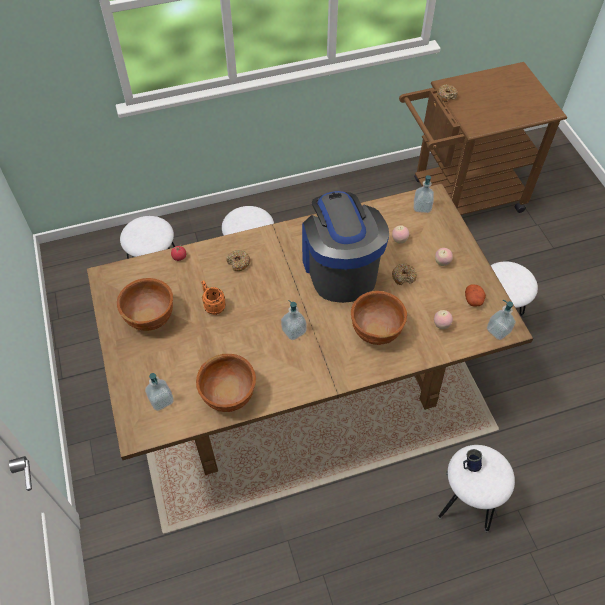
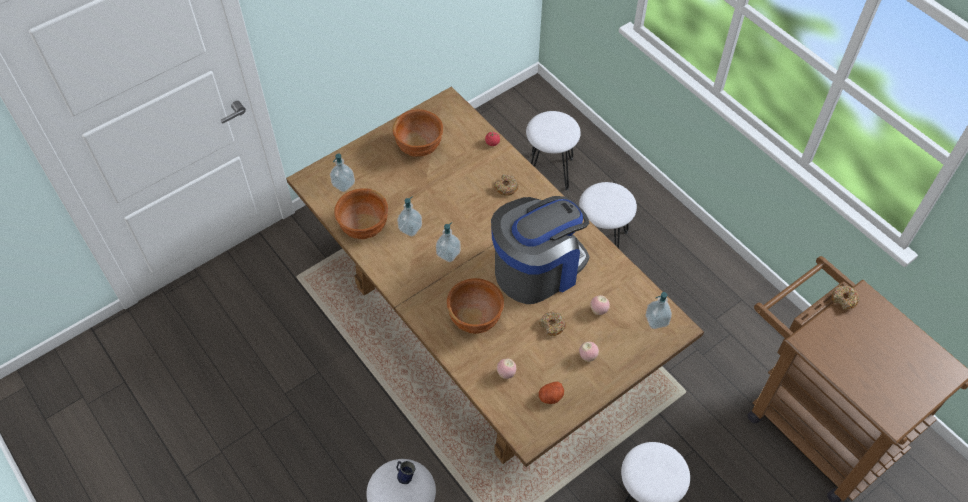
camera: 70 degrees right, 0 degrees up
orange mug [201,280,226,315] -> none
soap dispenser [487,300,516,340] -> soap dispenser moved to [397,197,422,236]

